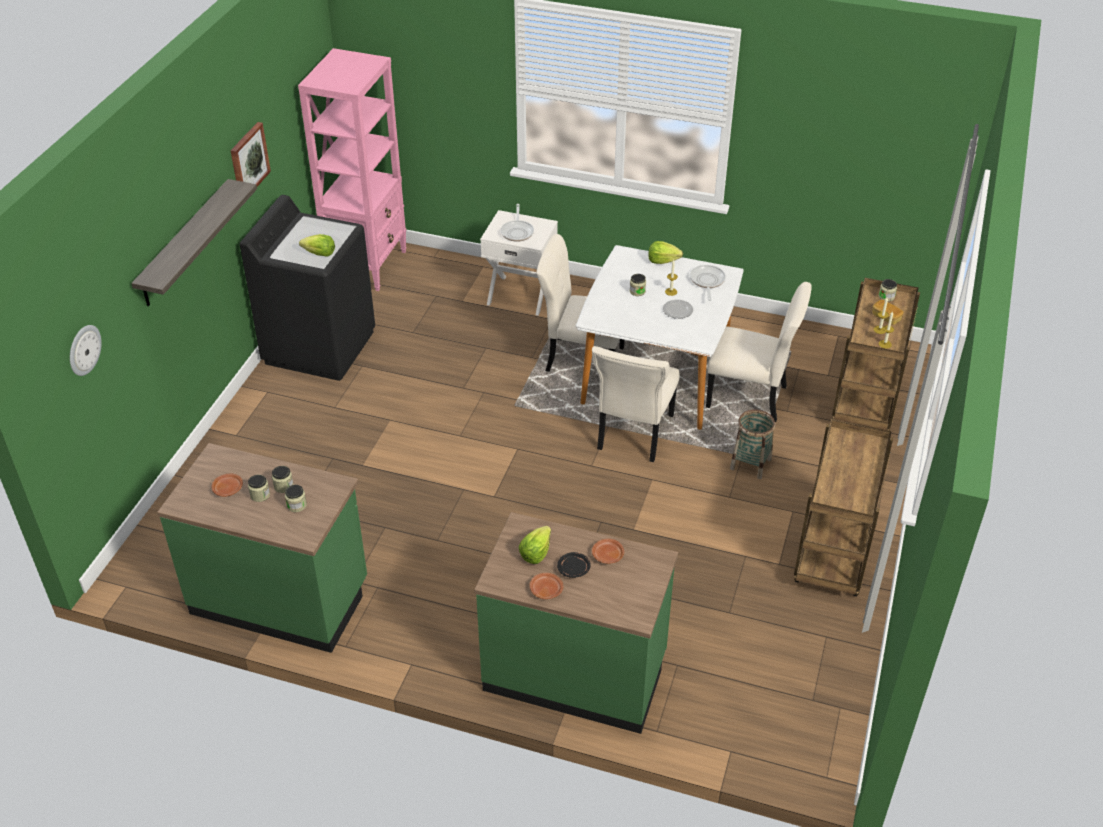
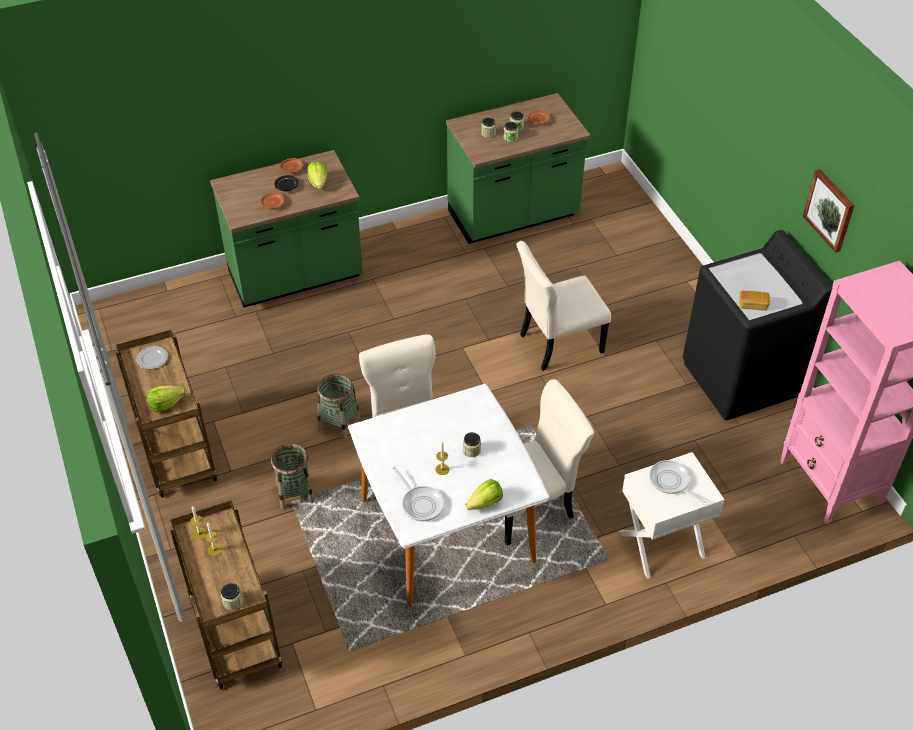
camera: 140 degrees right, 5 degrees up
wall clock [70,325,102,376] -> none
shelf [131,179,257,306] -> none
lettuce [299,234,335,257] -> lettuce moved to [147,386,185,412]
plate [663,300,693,319] -> plate moved to [136,346,168,369]
beige chair [706,282,812,422] -> beige chair moved to [516,241,611,371]
bread [872,300,904,325] -> bread moved to [739,290,770,310]
none -> basket [318,374,360,439]

